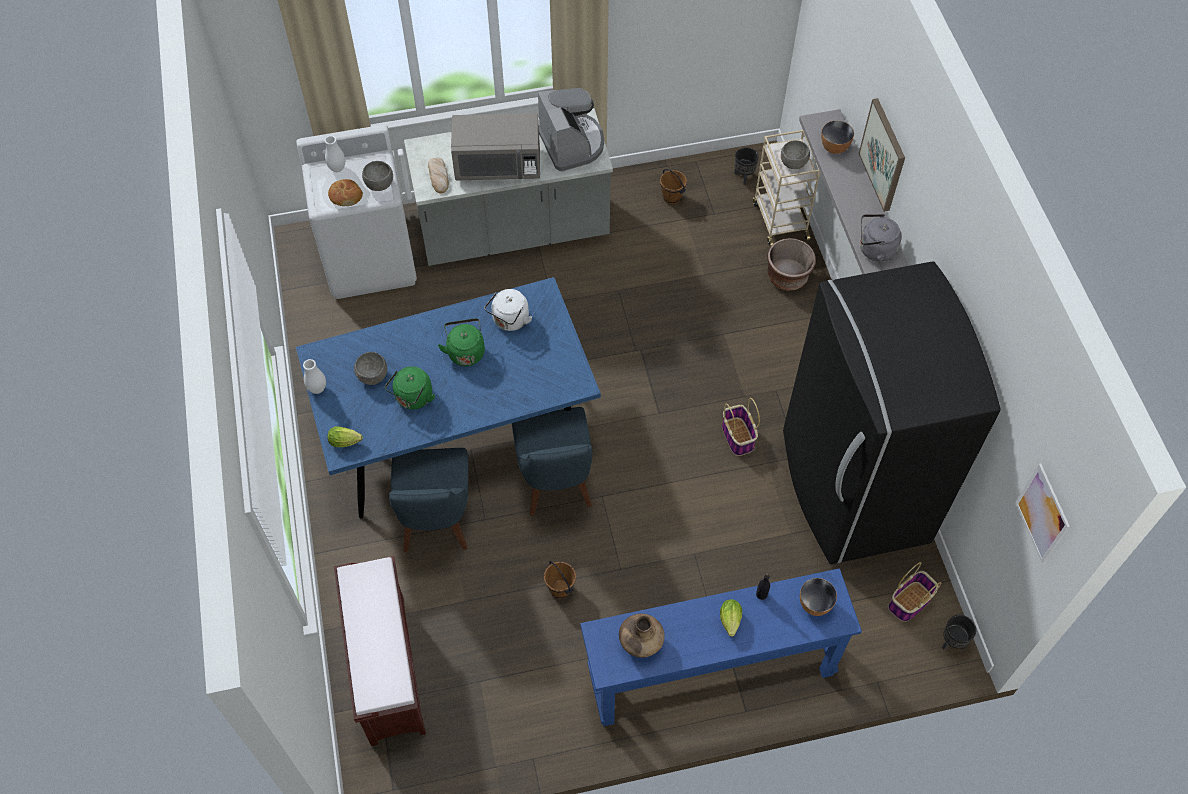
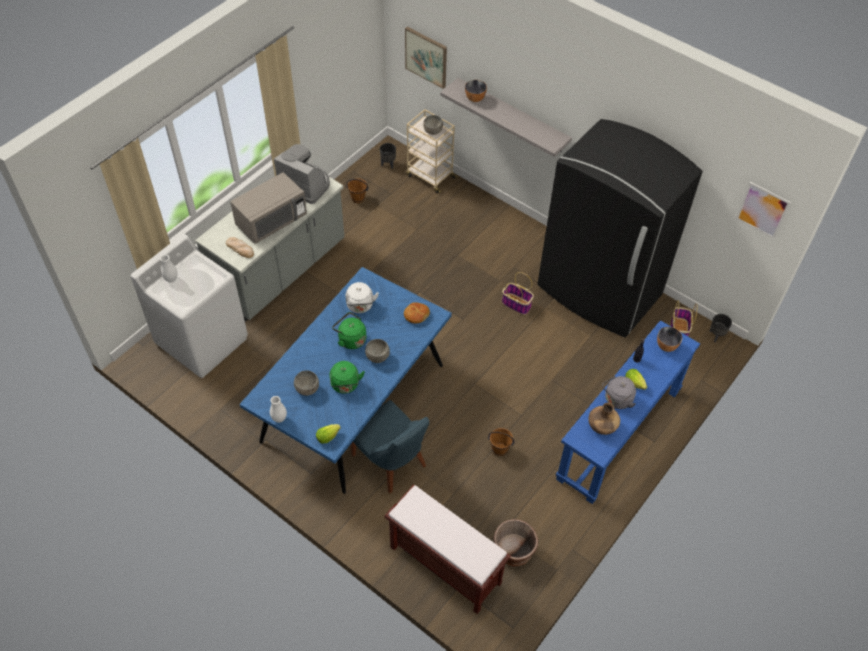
camera: 40 degrees left, 5 degrees down
bread [328,179,363,206] -> bread moved to [404,302,430,324]
grey bowl [362,161,393,191] -> grey bowl moved to [365,339,390,363]
blue chair [512,407,592,516] -> none
brown planter [767,238,816,291] -> brown planter moved to [493,519,538,566]
picture [859,98,905,212] -> picture moved to [405,27,447,89]
grey kettle [860,214,902,262] -> grey kettle moved to [602,376,636,409]

